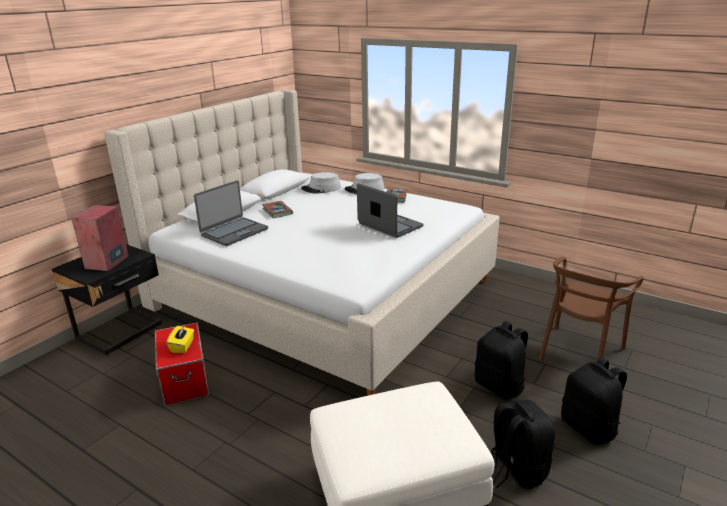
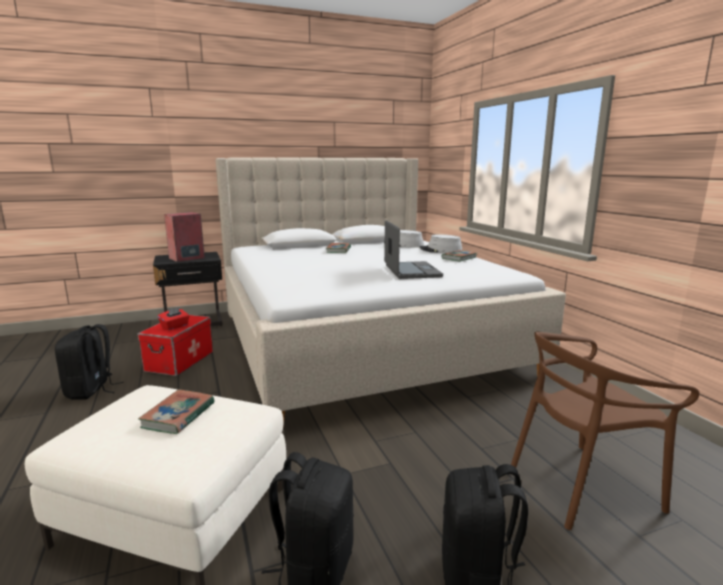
camera: 35 degrees right, 10 degrees down
yellow tissue box [167,325,194,353] -> red tissue box [158,307,190,330]
laptop [194,180,268,246] -> none
black backpack [475,321,528,399] -> black backpack moved to [55,324,124,400]
none -> book [138,389,214,434]

